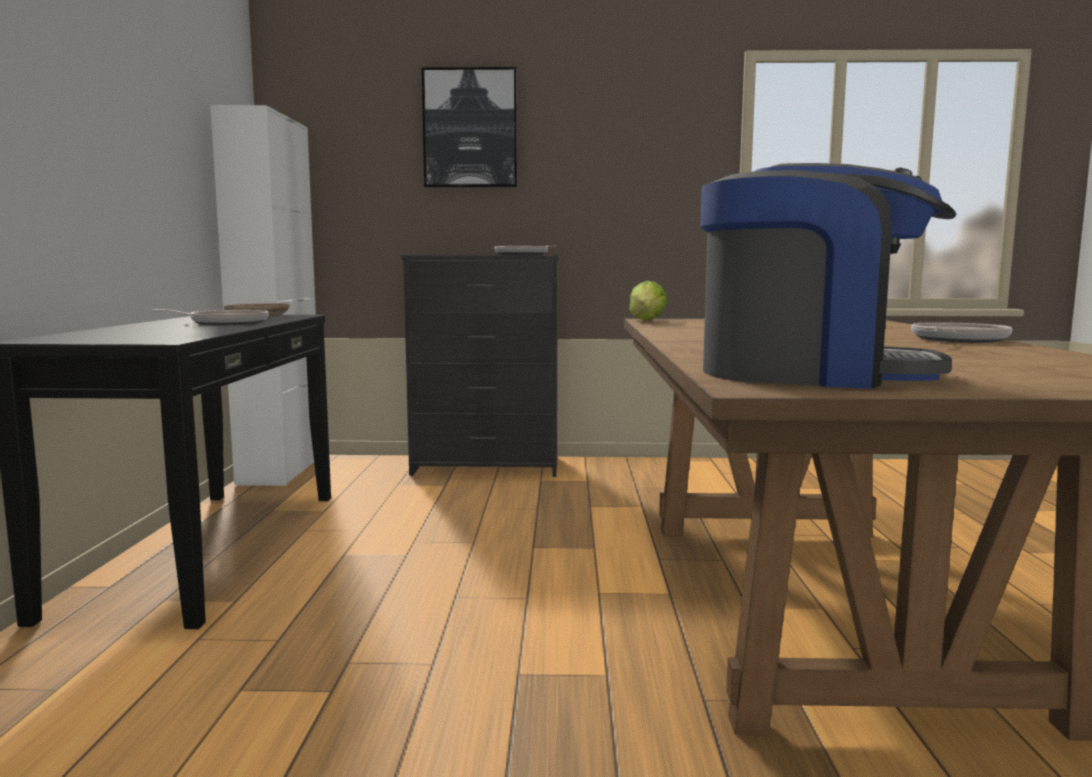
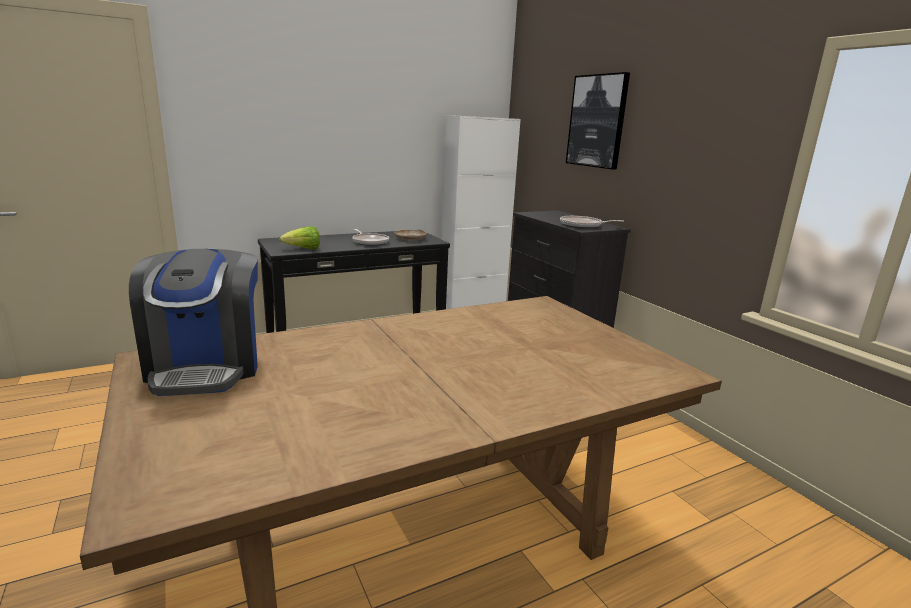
camera: 60 degrees right, 10 degrees up
lettuce [629,281,667,320] -> lettuce moved to [279,226,320,249]
frying pan [911,322,1012,343] -> none

